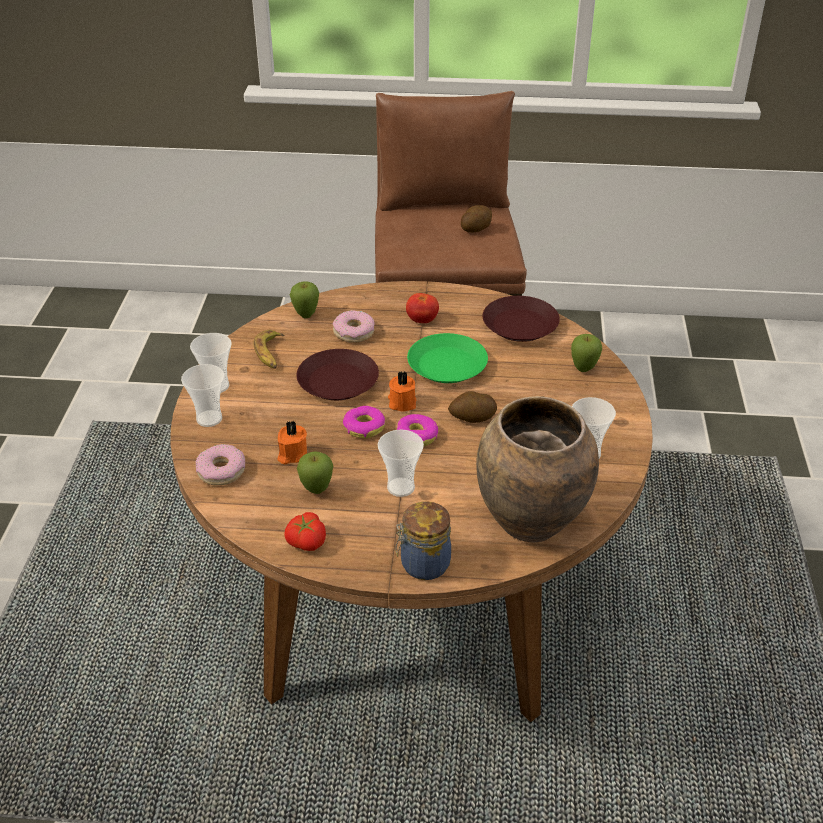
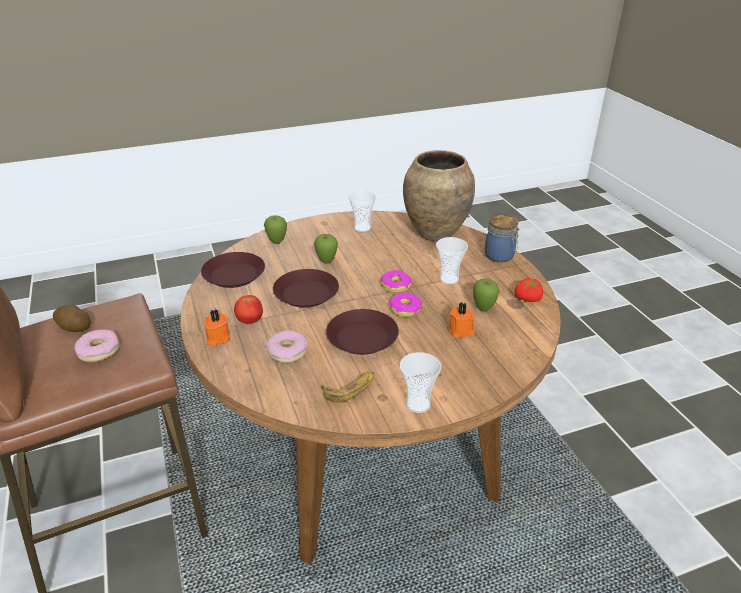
camera: 115 degrees left, 5 degrees down
cup [181,364,224,427] -> none
donut [196,444,245,485] -> donut moved to [74,329,120,362]
apple [290,281,319,318] -> apple moved to [314,234,338,264]
orange candle [388,372,417,411] -> orange candle moved to [204,309,230,347]
green plate [407,333,488,383] -> brown plate [273,269,339,308]
potato [448,391,497,423] -> none

